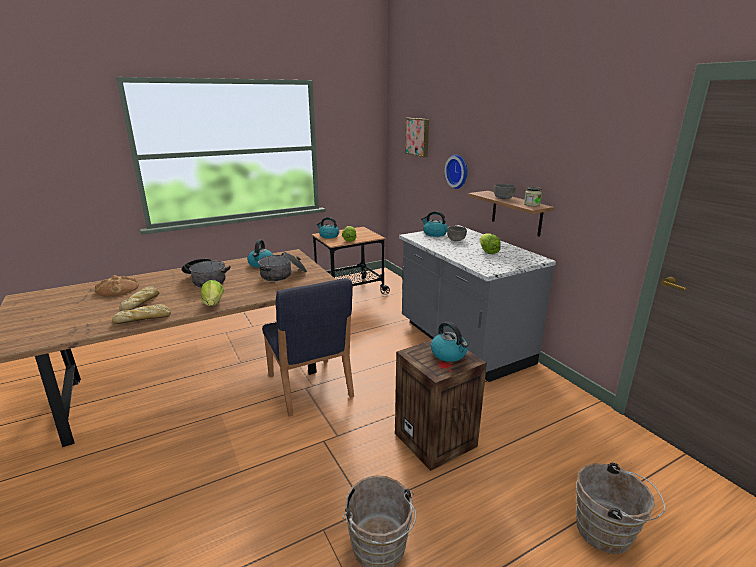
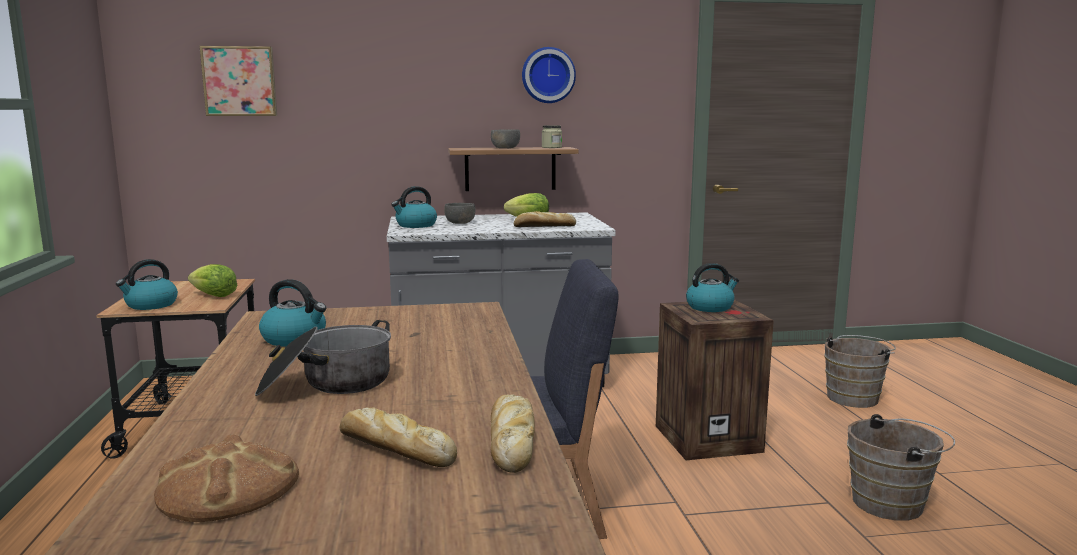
camera: 70 degrees left, 10 degrees down
lettuce [201,280,224,306] -> none
cooking pot [258,252,307,281] -> none
wall clock [444,154,467,189] -> wall clock moved to [522,47,576,103]
none -> bread [514,211,576,227]

